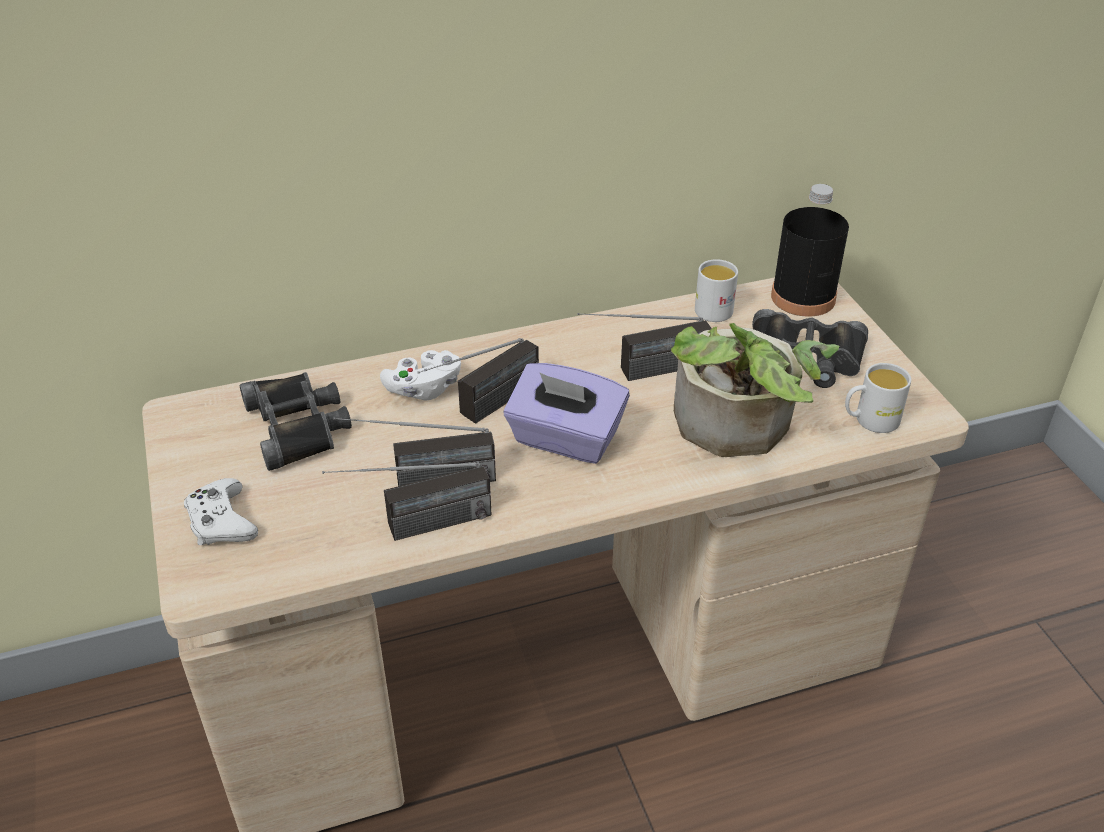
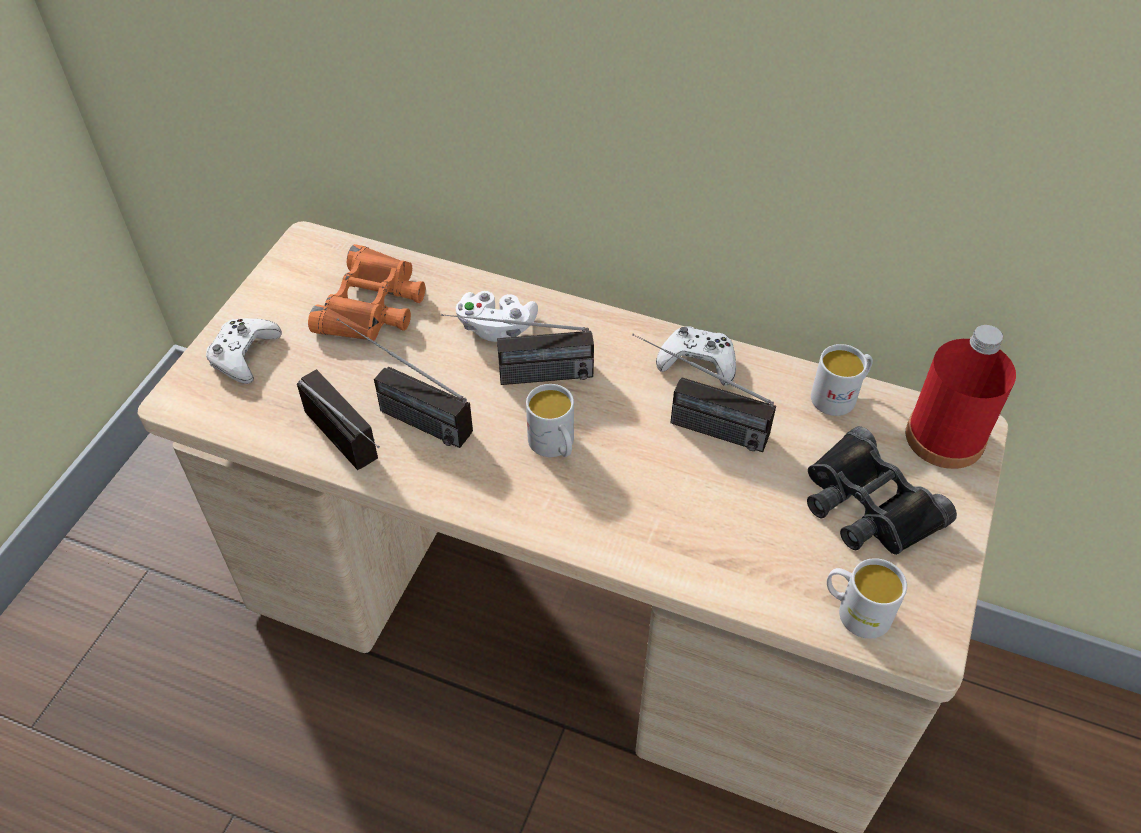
camera: 40 degrees right, 10 degrees up
black binoculars [240,372,352,471] -> orange binoculars [308,244,425,341]
radio [322,462,492,541] -> radio turned 150 degrees counterclockwise [297,369,380,470]
purple tissue box [504,363,630,464] -> white mug [526,384,574,457]
potted plant [671,323,839,457] -> none
black bottle [771,184,849,317] -> red bottle [906,325,1016,469]
none -> white game controller [656,326,736,386]

